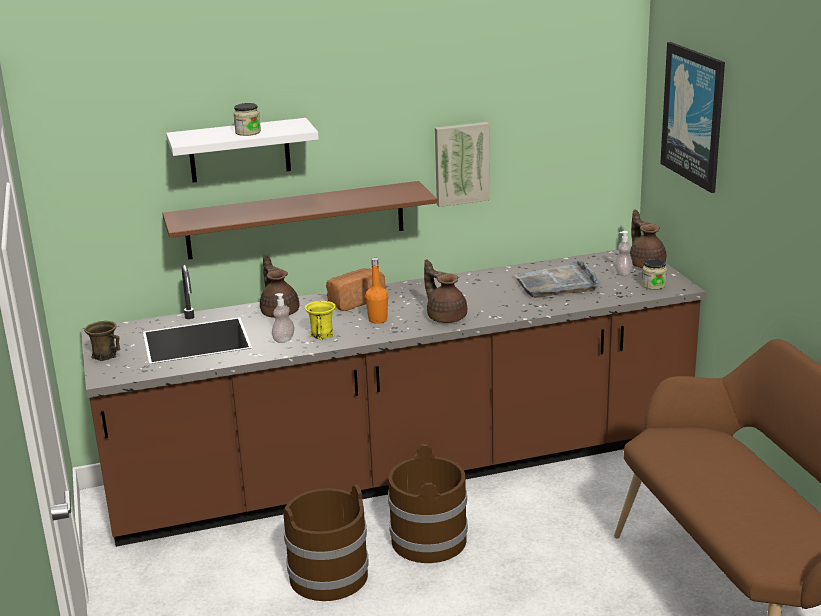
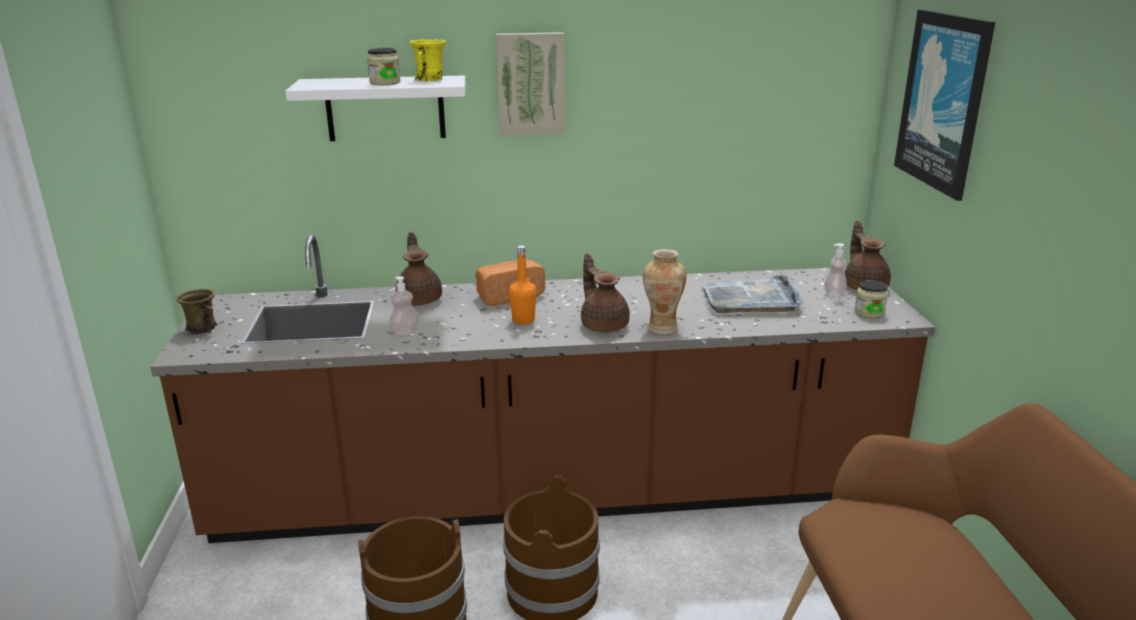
camera: 10 degrees right, 0 degrees up
brown shelf [162,181,437,260] -> none
yellow mug [305,301,336,340] -> yellow mug moved to [409,39,446,81]
picture [435,122,490,207] -> picture moved to [496,32,565,136]
none -> vase [643,249,686,334]

